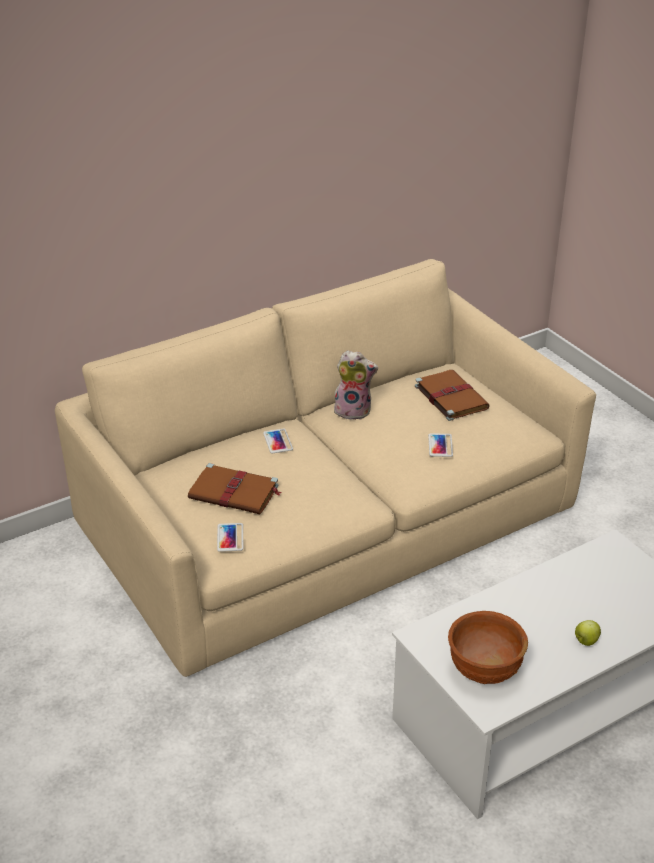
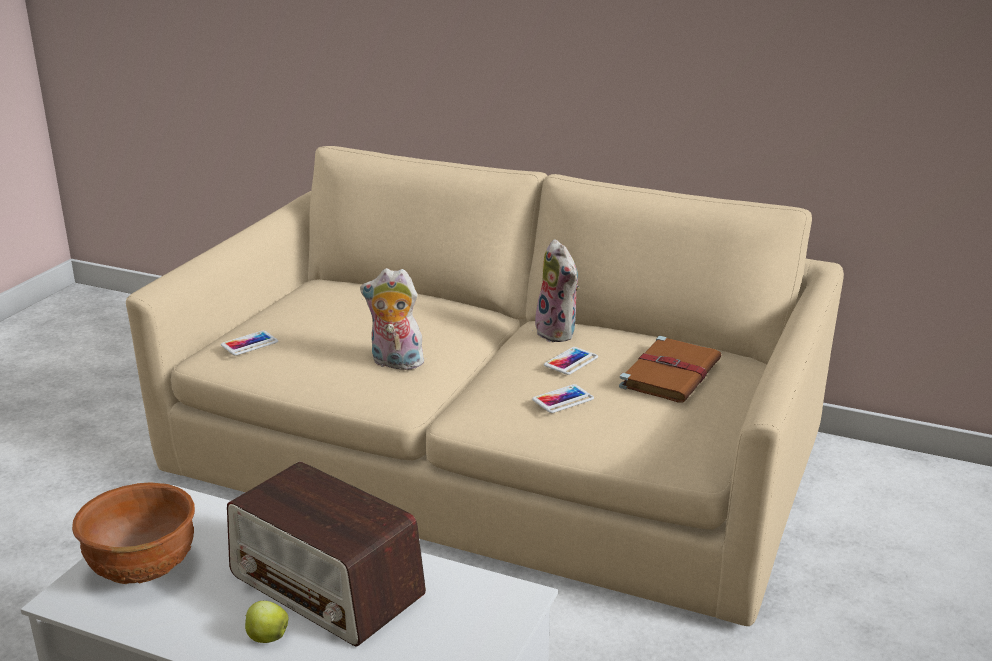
camera: 55 degrees right, 10 degrees down
brown book [188,463,282,514] -> none
phone [263,428,293,453] -> phone moved to [544,347,598,375]
none -> radio [227,461,426,647]
none -> plush toy [360,268,424,370]

